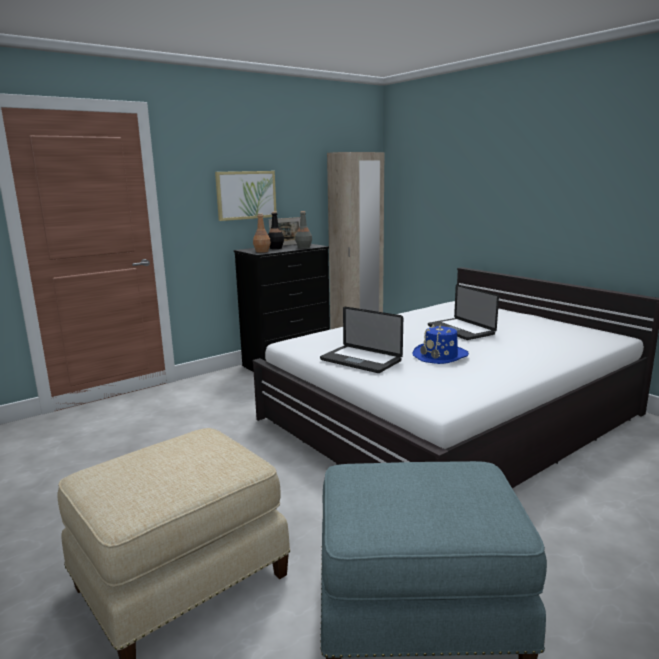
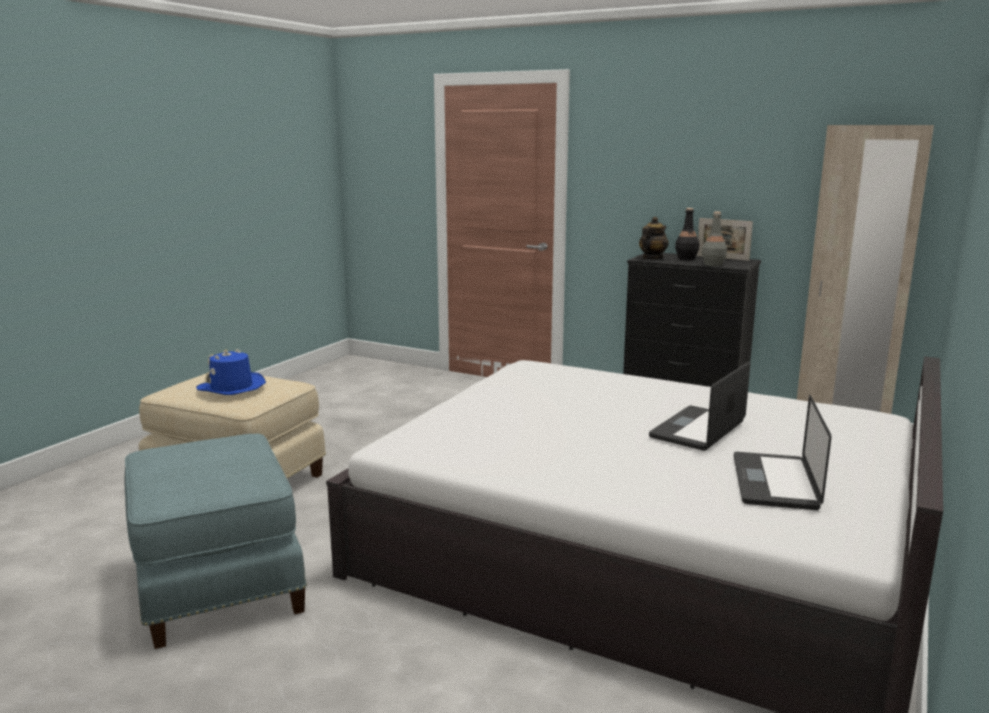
camera: 65 degrees right, 0 degrees up
picture [215,171,277,221] -> none
brown bottle [253,213,271,253] -> teapot [639,217,669,259]
laptop [320,307,403,373] -> laptop moved to [734,395,832,510]
blue hat [413,325,469,364] -> blue hat moved to [196,349,266,395]

